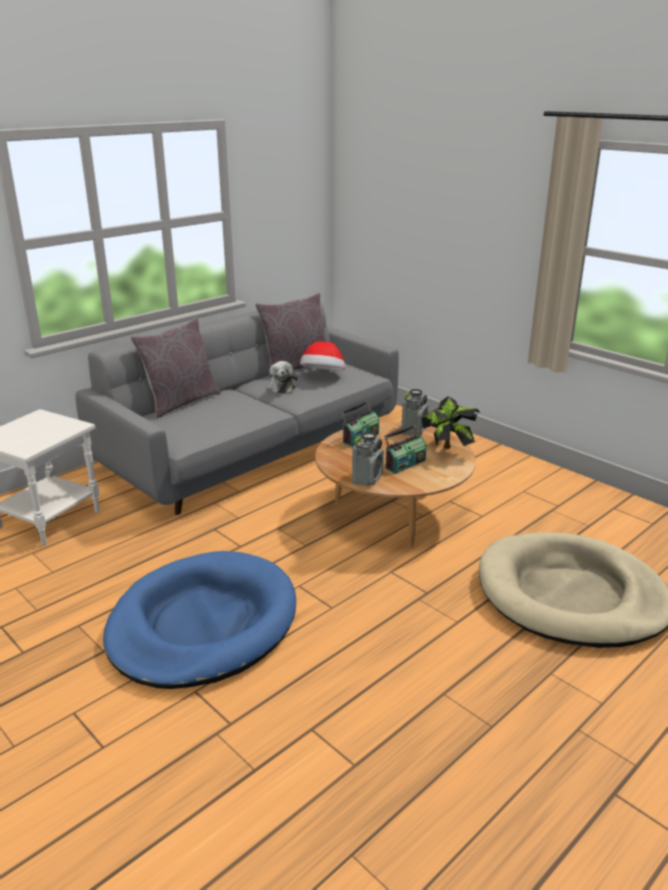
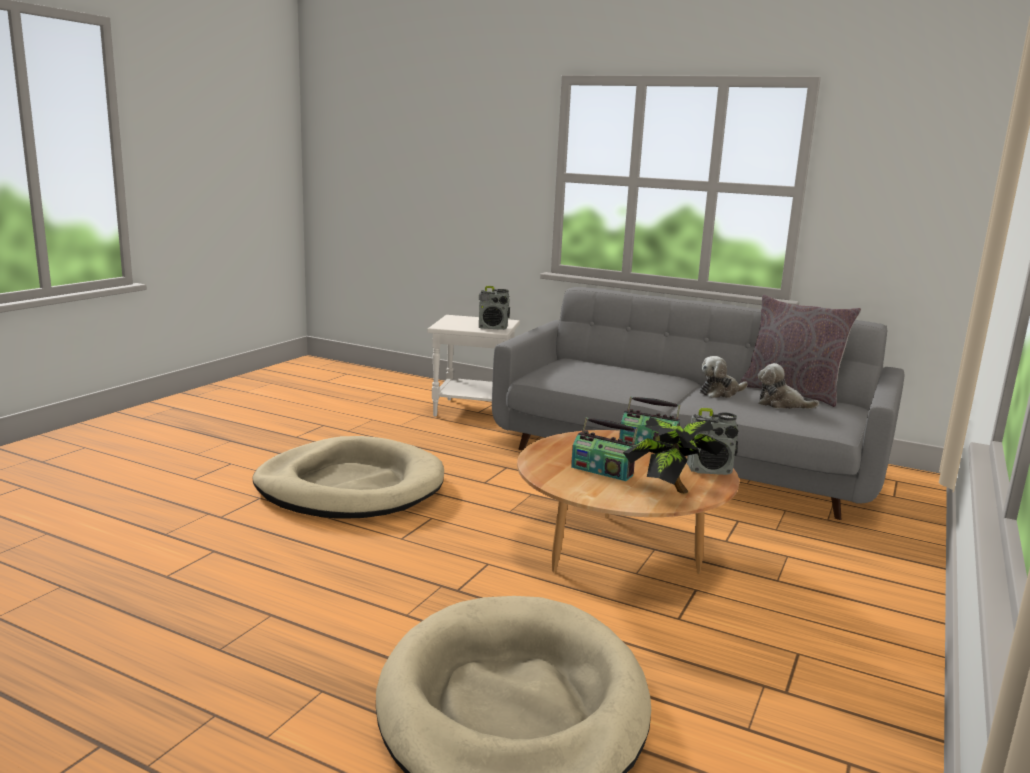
camera: 70 degrees right, 10 degrees down
blue dog bed [103,551,296,689] -> beige dog bed [253,436,444,519]
grey pillow [130,317,221,418] -> none
hat [300,341,345,371] -> plush toy [758,363,819,409]
radio [352,432,384,486] -> radio moved to [479,286,510,330]

